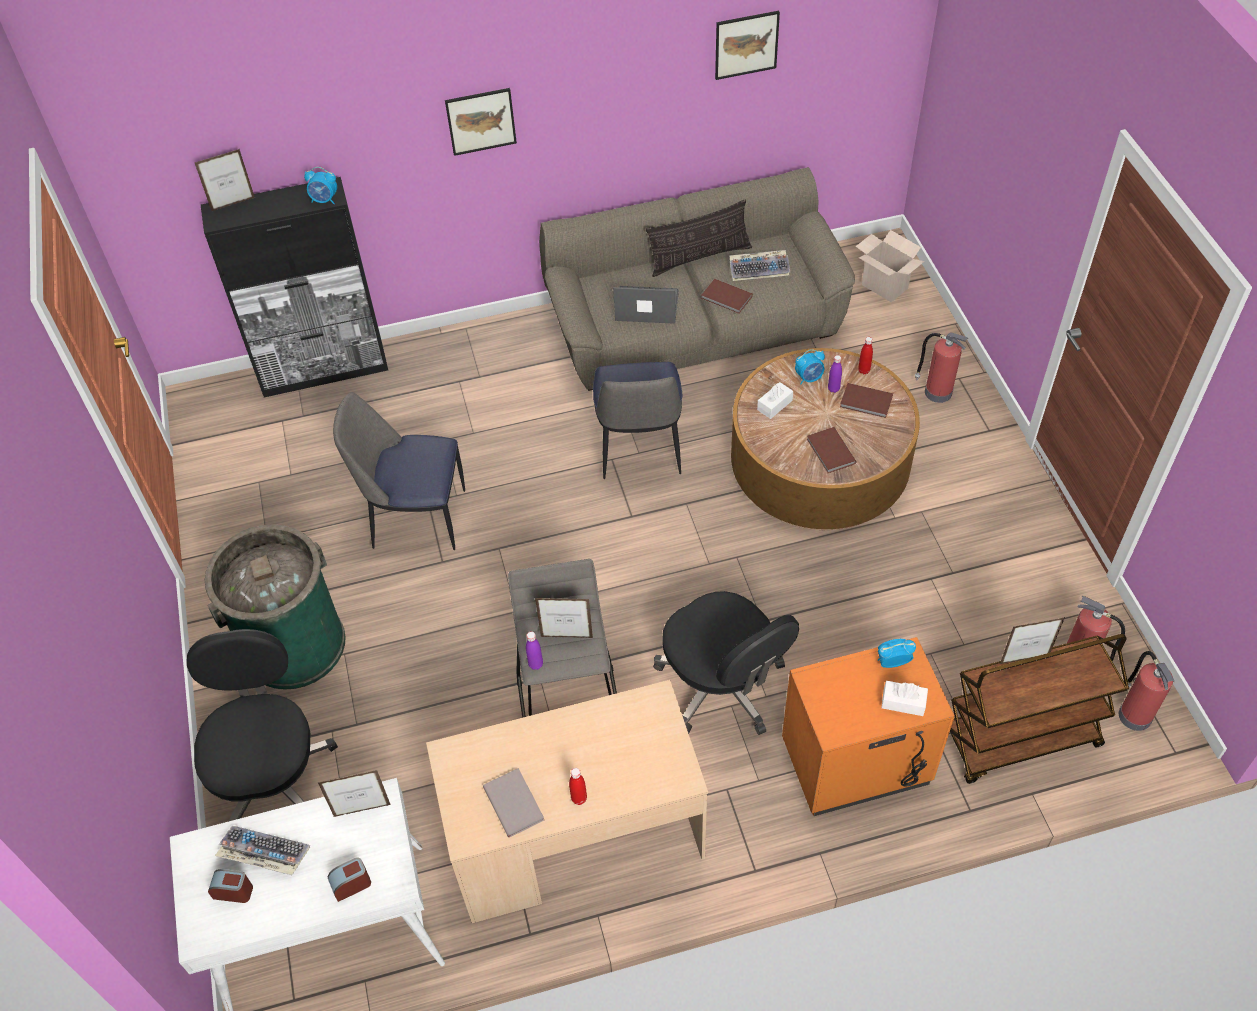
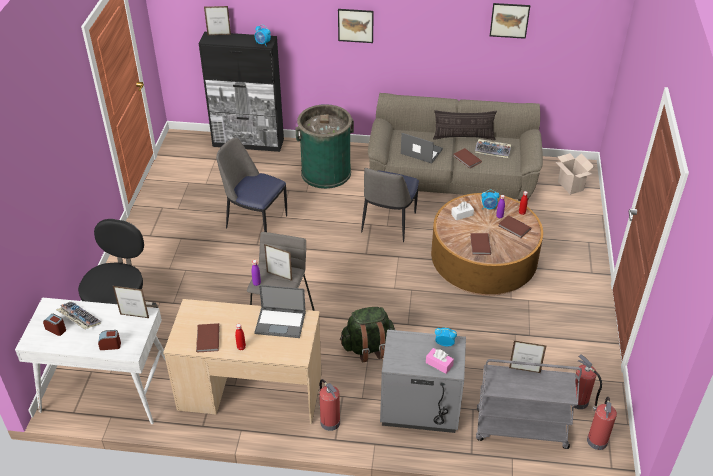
camera: 20 degrees right, 10 degrees down
green trash can [205,524,346,690] -> green trash can moved to [295,104,354,189]
grey book [483,768,544,837] -> brown book [196,323,220,353]
black office chair [653,591,799,735] -> green backpack [340,307,395,363]
orange nightstand [782,637,955,816] -> grey nightstand [380,329,466,433]
white tissue box [881,681,928,716] -> pink tissue box [426,348,454,374]
fire extinguisher [915,332,968,403] -> fire extinguisher moved to [319,379,340,431]
brown cart [949,634,1129,784] -> grey cart [476,359,582,449]
none -> laptop [254,285,306,338]

